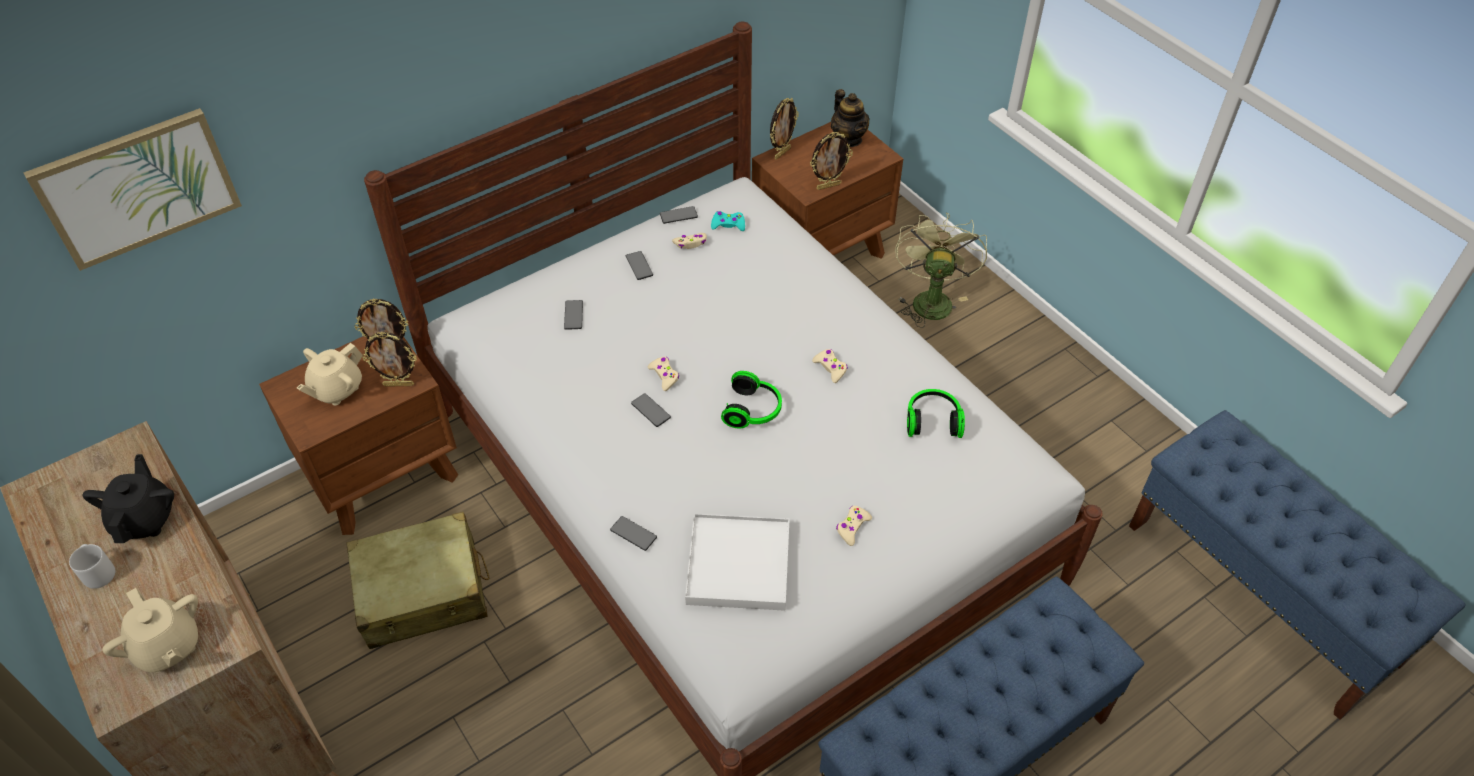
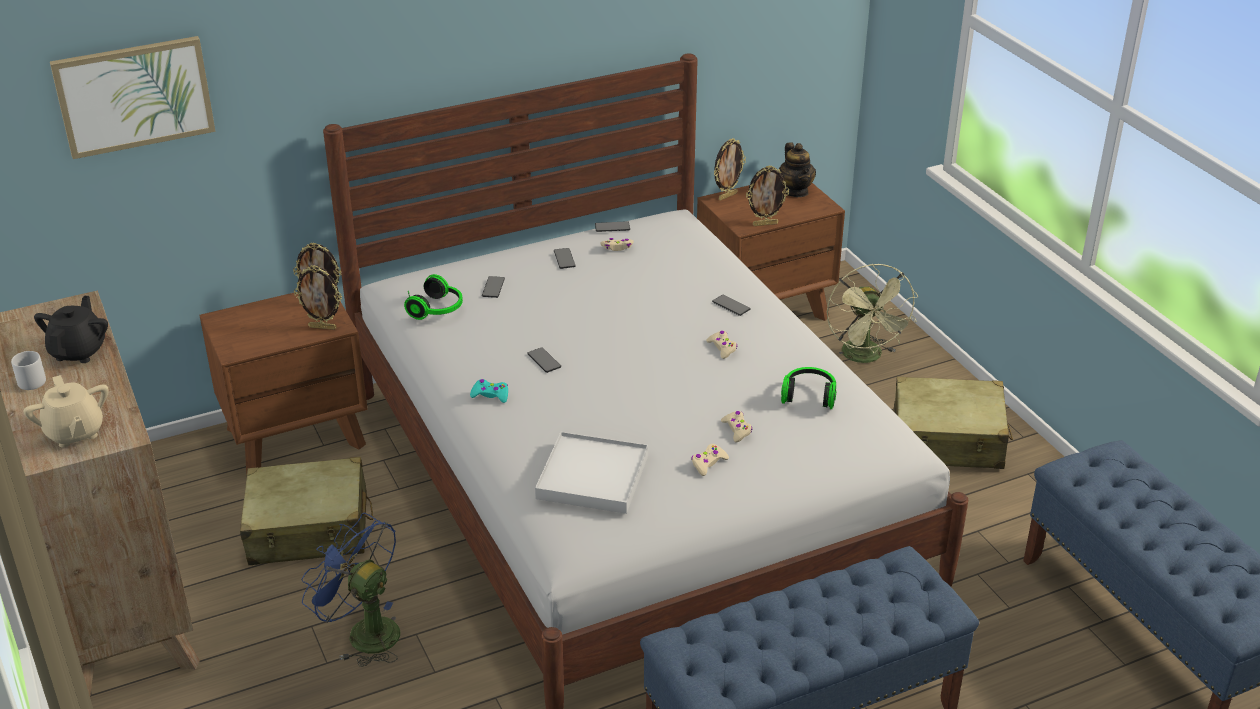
camera: 10 degrees right, 15 degrees down
beige teapot [297,343,363,405] -> none
phone [610,516,657,551] -> phone moved to [712,295,751,316]
beige game controller [648,357,679,391] -> beige game controller moved to [721,411,752,442]
turquoise game controller [711,211,745,231] -> turquoise game controller moved to [470,379,508,403]
headphones [721,371,782,428] -> headphones moved to [404,274,463,320]
green fan [895,212,987,328] -> green fan turned 150 degrees clockwise [827,263,918,363]
none -> blue fan [302,513,400,667]
none -> beige suitcase [893,377,1013,469]

